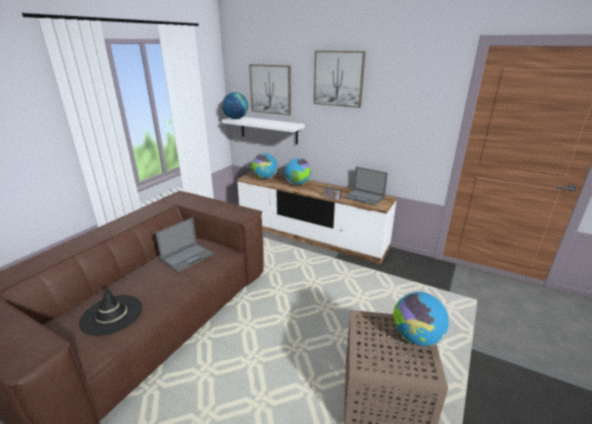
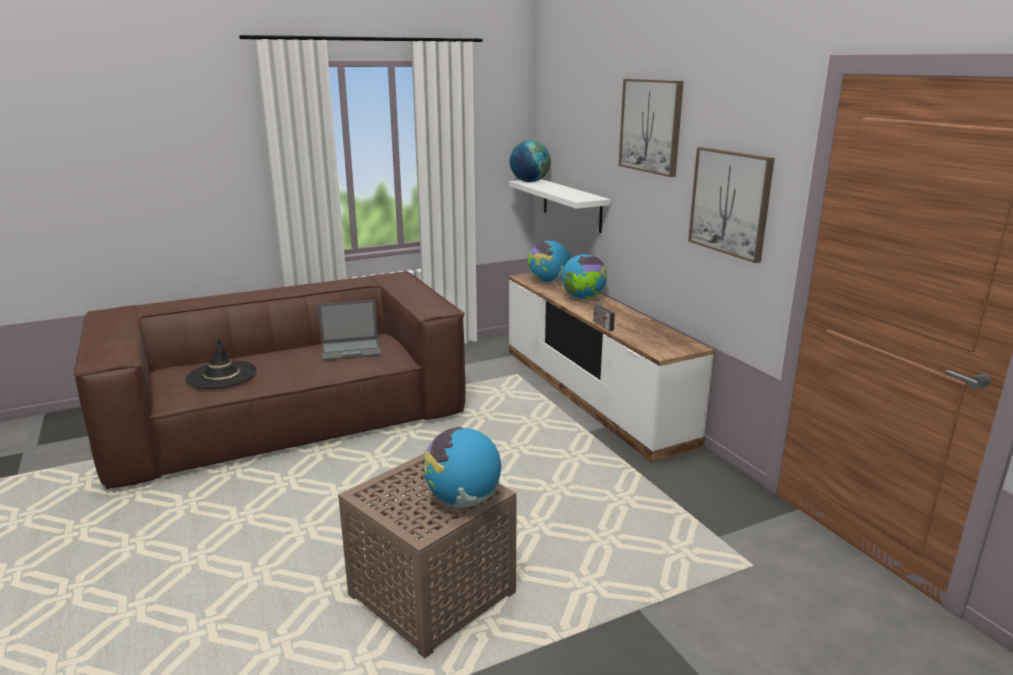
camera: 35 degrees right, 5 degrees down
picture [249,64,291,115] -> picture moved to [688,147,775,263]
laptop [344,167,388,206] -> none

